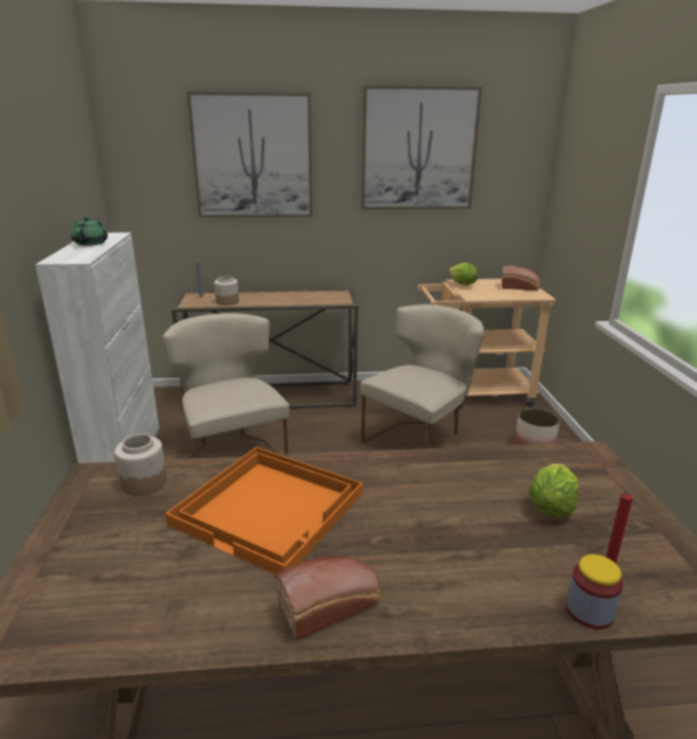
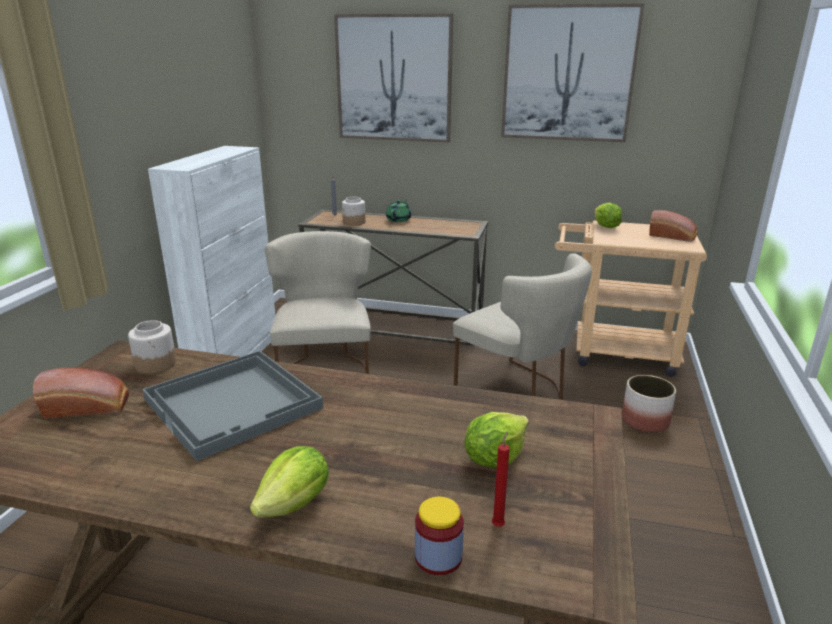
camera: 20 degrees right, 0 degrees up
green teapot [71,217,108,246] -> green teapot moved to [386,200,412,222]
orange tray [165,447,363,574] -> grey tray [143,351,323,461]
bread [275,556,381,640] -> bread moved to [33,367,129,419]
beige chair [360,304,484,449] -> beige chair turned 75 degrees clockwise [453,254,592,399]
none -> lettuce [250,446,329,517]

